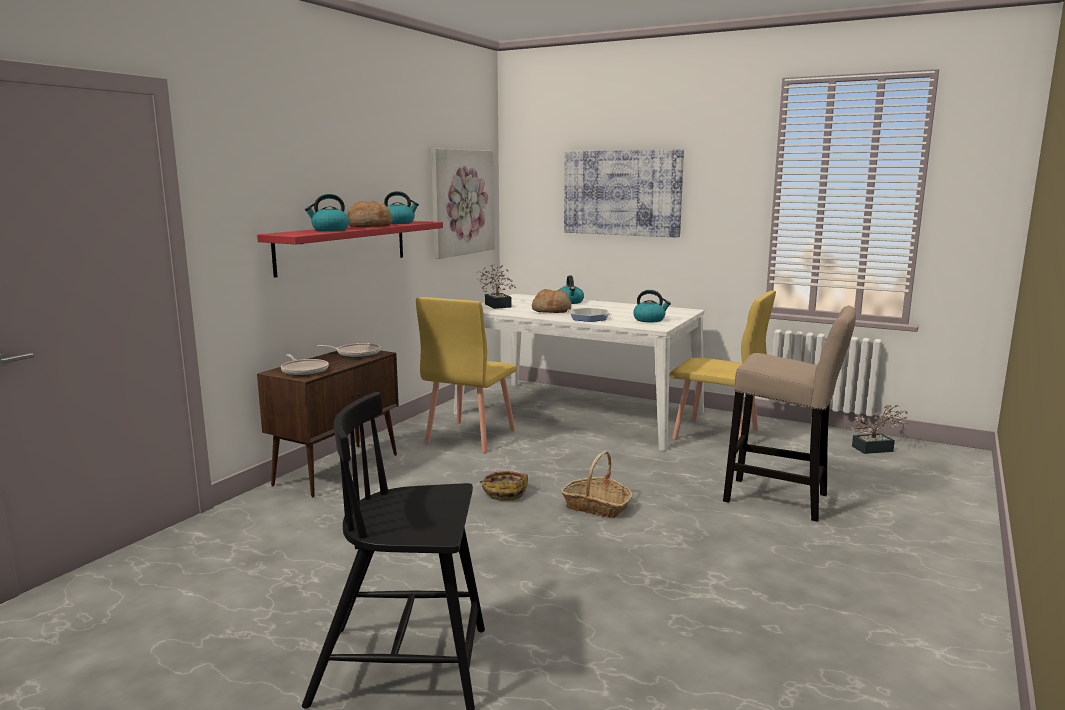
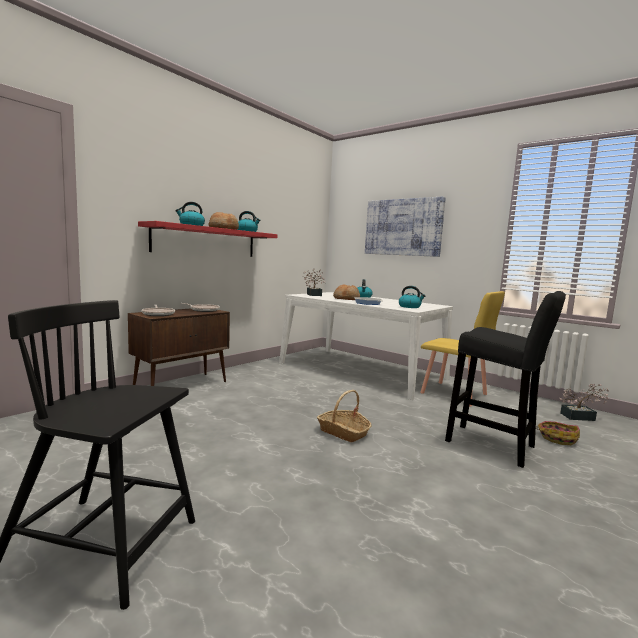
camera: 10 degrees right, 5 degrees down
yellow chair [416,297,517,453] -> none
picture [431,149,495,259] -> none
basket [480,471,528,501] -> basket moved to [536,421,580,445]
beige stool [723,306,856,522] -> black stool [445,291,566,468]

